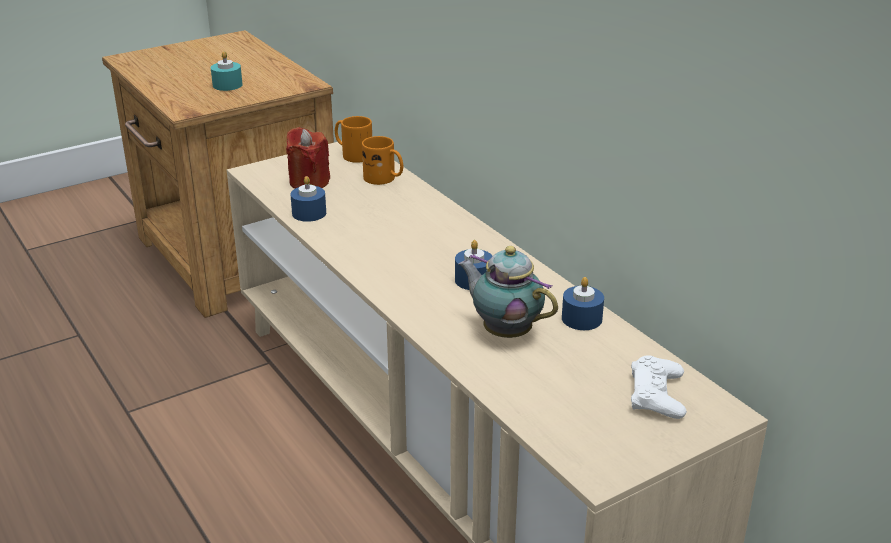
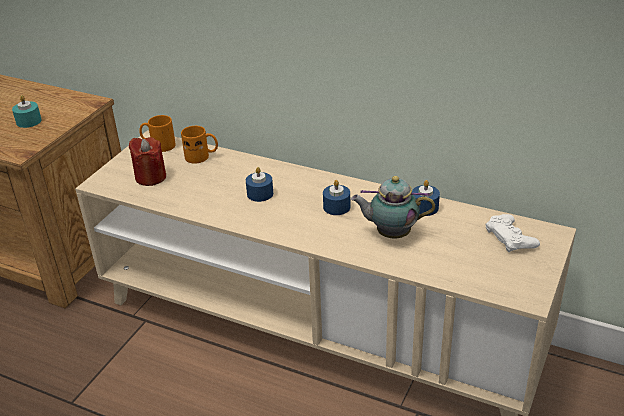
camera: 30 degrees left, 5 degrees up
blue candle [290,176,326,222] -> blue candle moved to [246,167,273,202]

